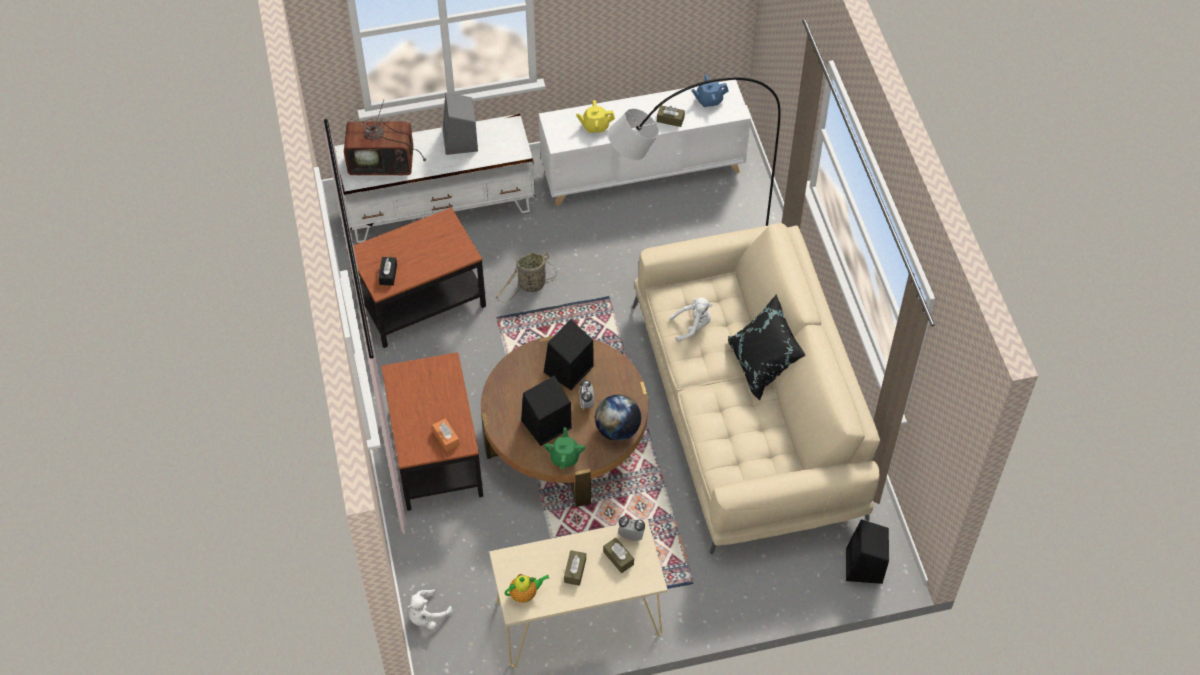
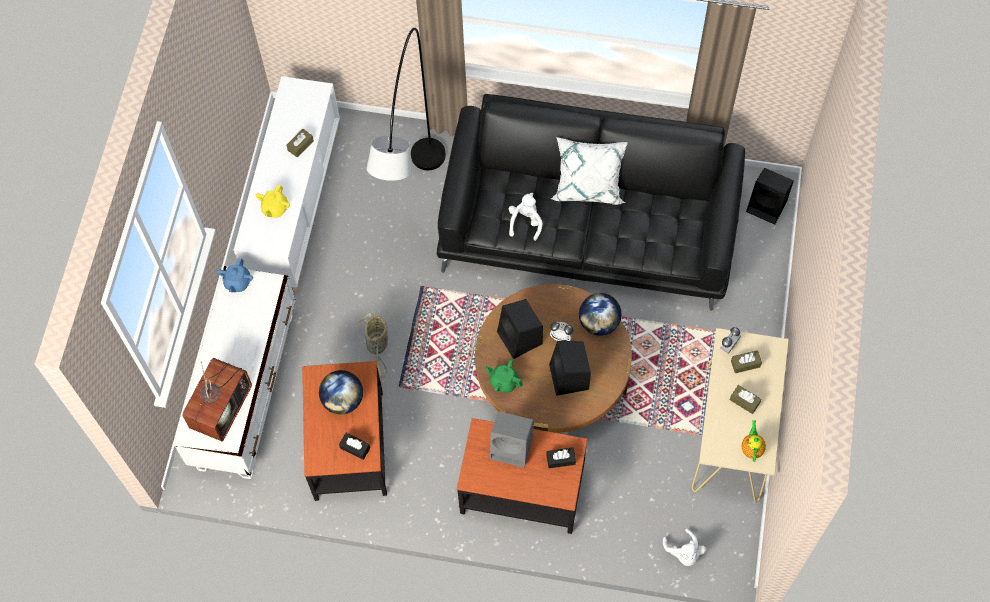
camera: 65 degrees left, 10 degrees up
orange tissue box [432,418,460,452] -> black tissue box [546,447,576,468]
grey speaker [443,92,478,155] -> grey speaker moved to [490,411,534,468]
green teapot [544,427,585,469] -> green teapot moved to [485,359,523,393]
beige sofa [632,223,880,554] -> black sofa [437,94,745,311]
blue teapot [691,74,729,107] -> blue teapot moved to [217,258,253,292]
black pillow [728,294,805,400] -> white pillow [551,137,628,205]
none -> globe [319,370,363,414]

